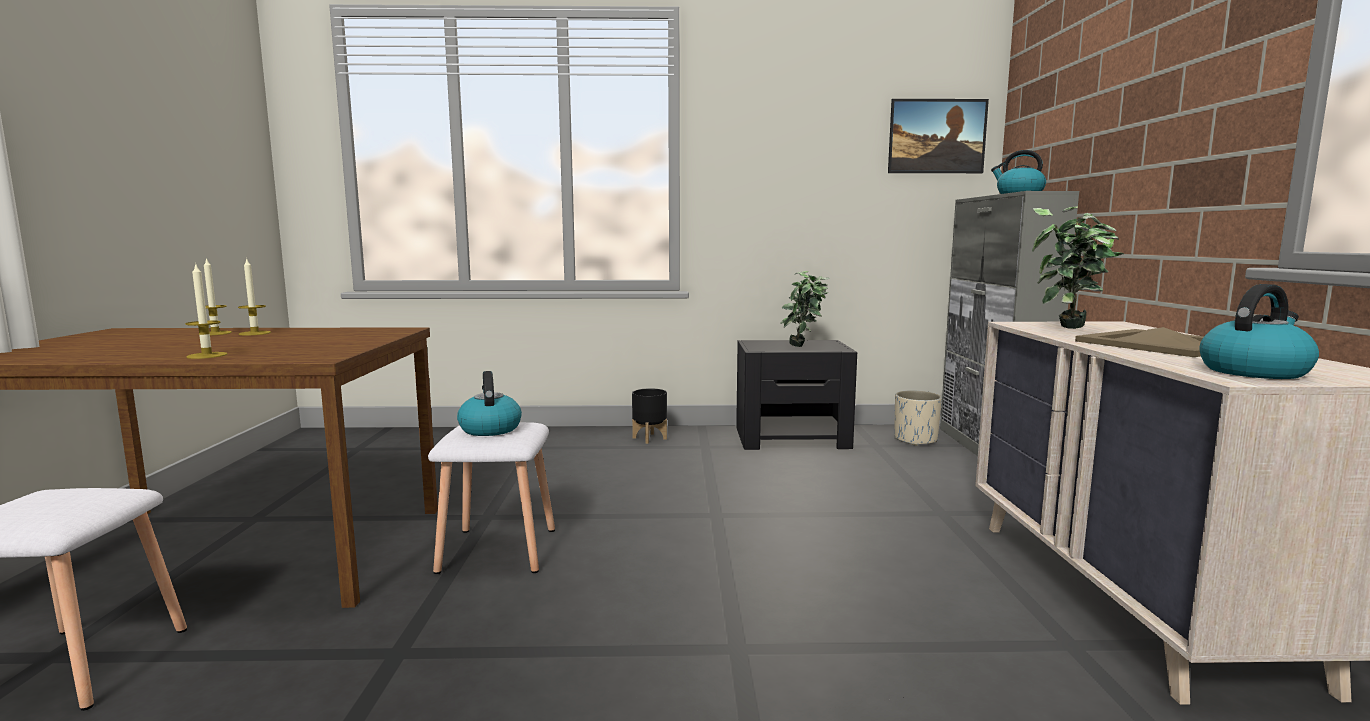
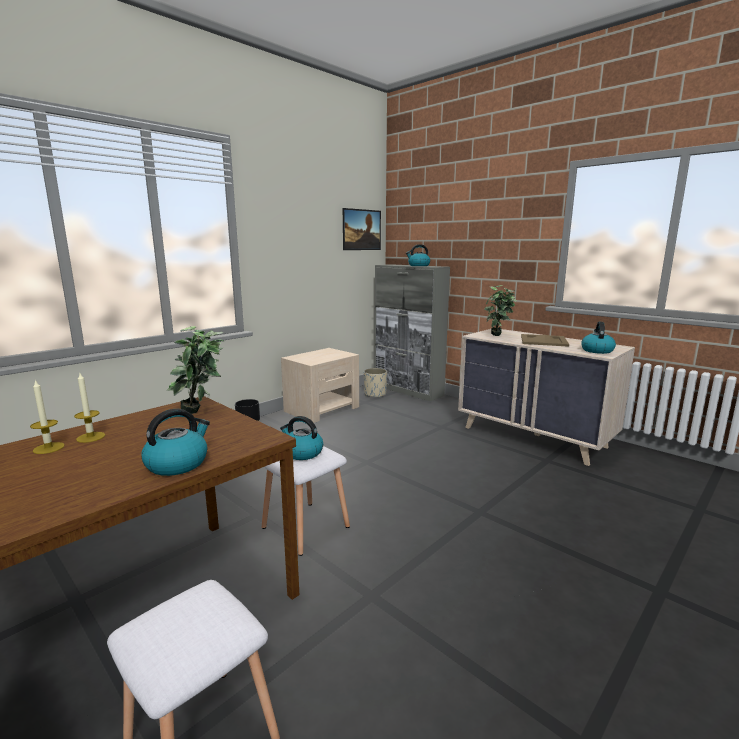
camera: 45 degrees left, 5 degrees up
candle [185,263,228,359] -> kettle [141,409,210,476]
black nightstand [736,340,857,450] -> beige nightstand [281,348,359,423]
potted plant [780,271,830,347] -> potted plant moved to [167,326,224,414]

